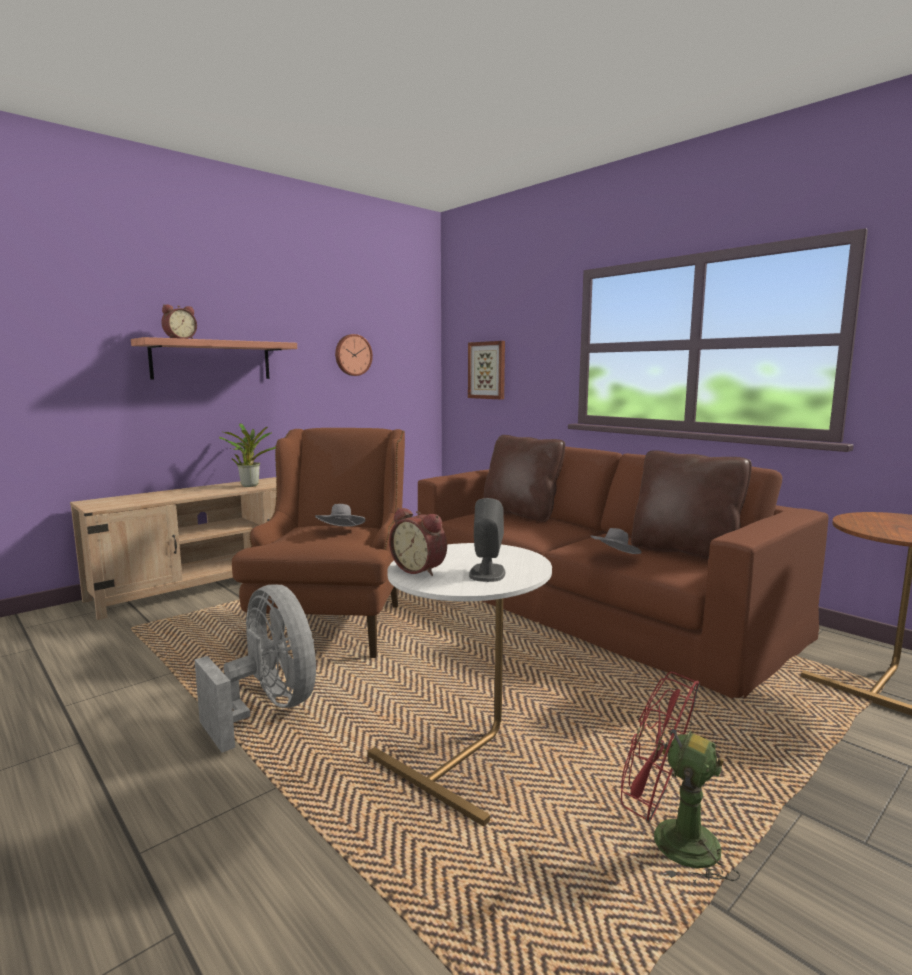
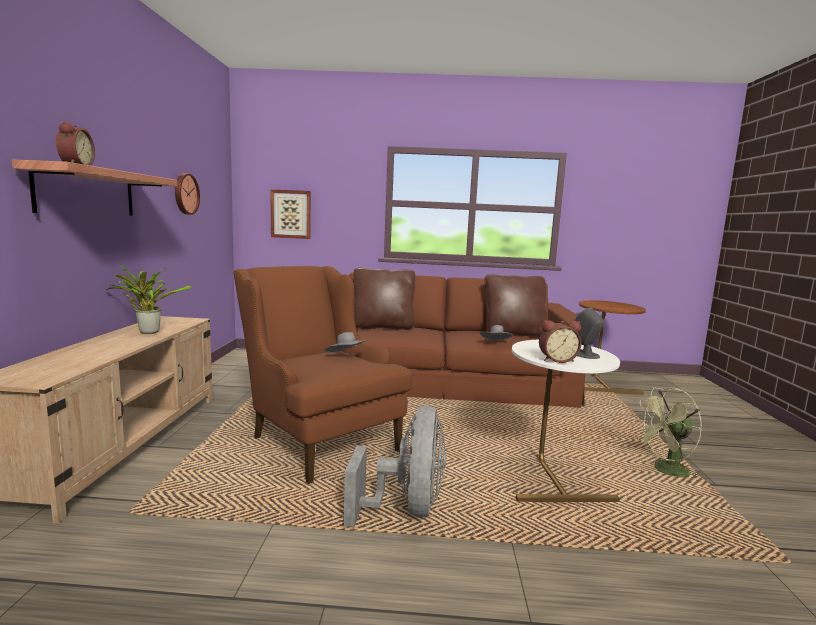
camera: 45 degrees left, 0 degrees up
grey fan [195,584,316,753] -> grey fan turned 90 degrees clockwise [344,406,446,527]
red fan [621,672,740,886] -> green fan [634,387,702,483]

